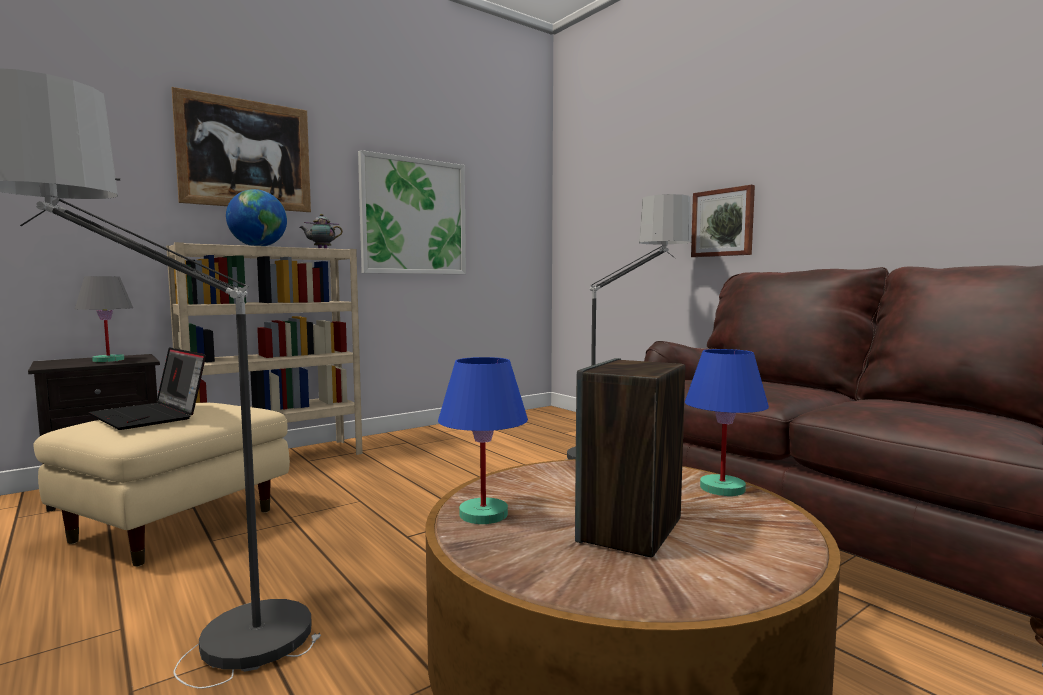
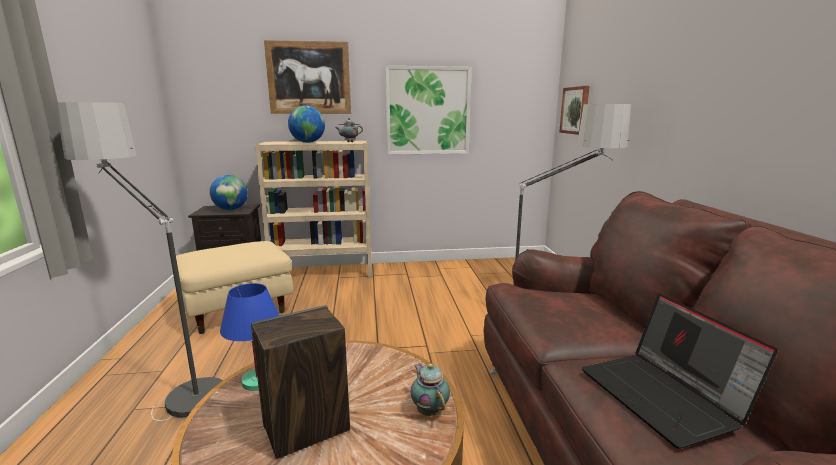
camera: 30 degrees right, 10 degrees up
grey table lamp [75,276,133,362] -> globe [210,175,248,210]
laptop [89,347,206,430] -> laptop moved to [582,294,778,449]
blue table lamp [685,349,769,496] -> teapot [410,363,450,416]
picture [691,185,755,257] -> picture moved to [559,86,590,135]

